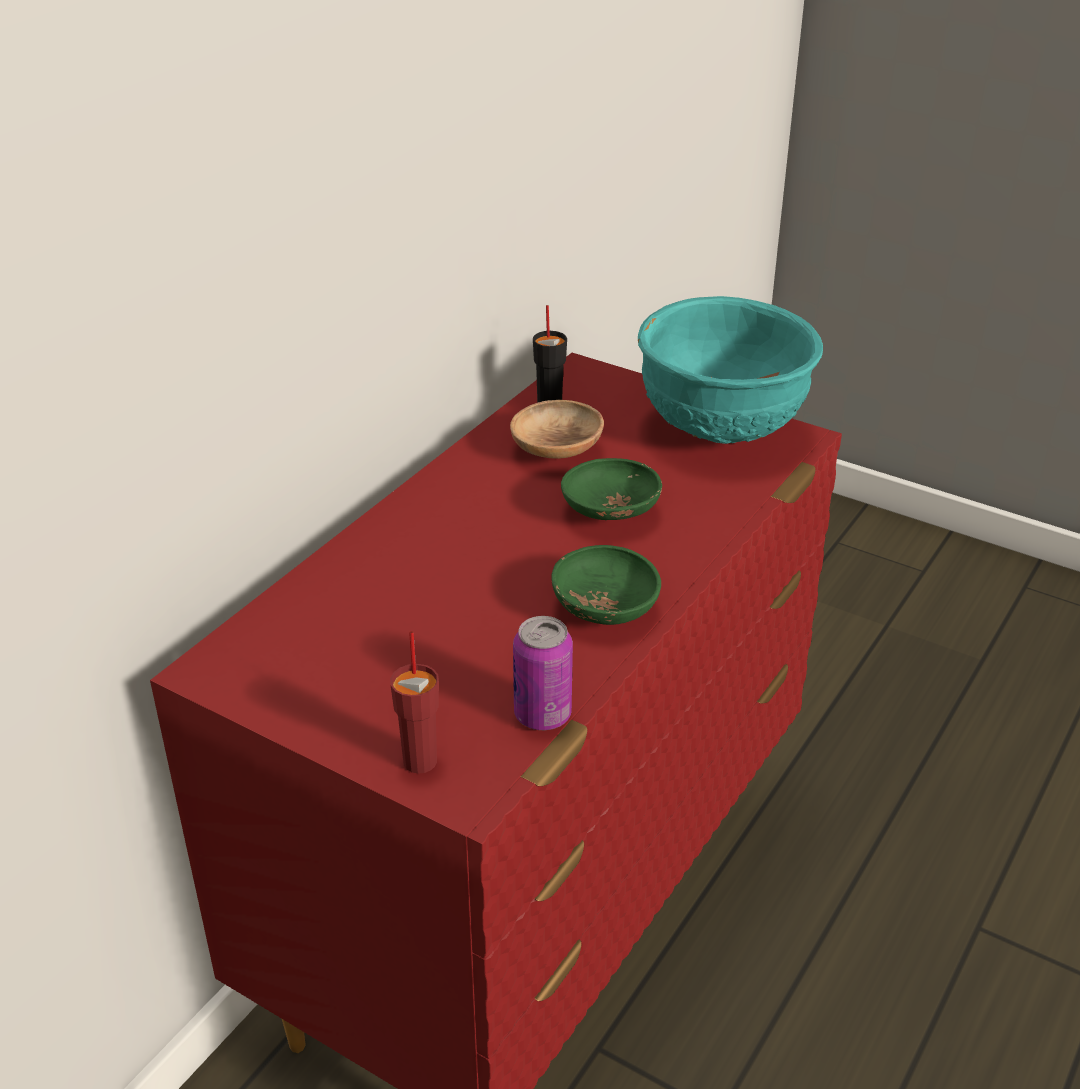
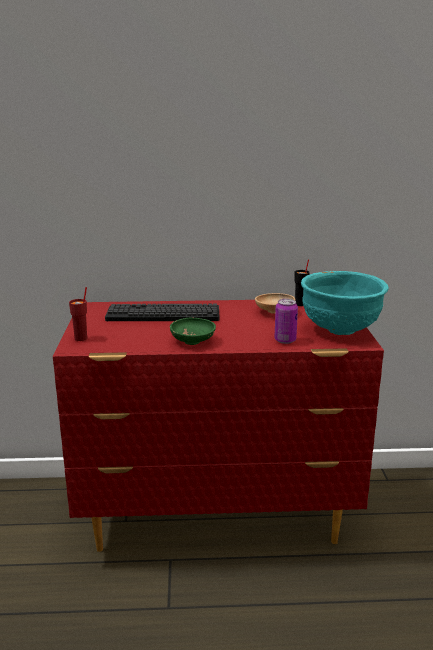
camera: 55 degrees right, 15 degrees down
can [513,616,573,730] -> can moved to [274,299,298,344]
green bowl [561,458,662,520] -> none
none -> keyboard [105,304,219,321]

